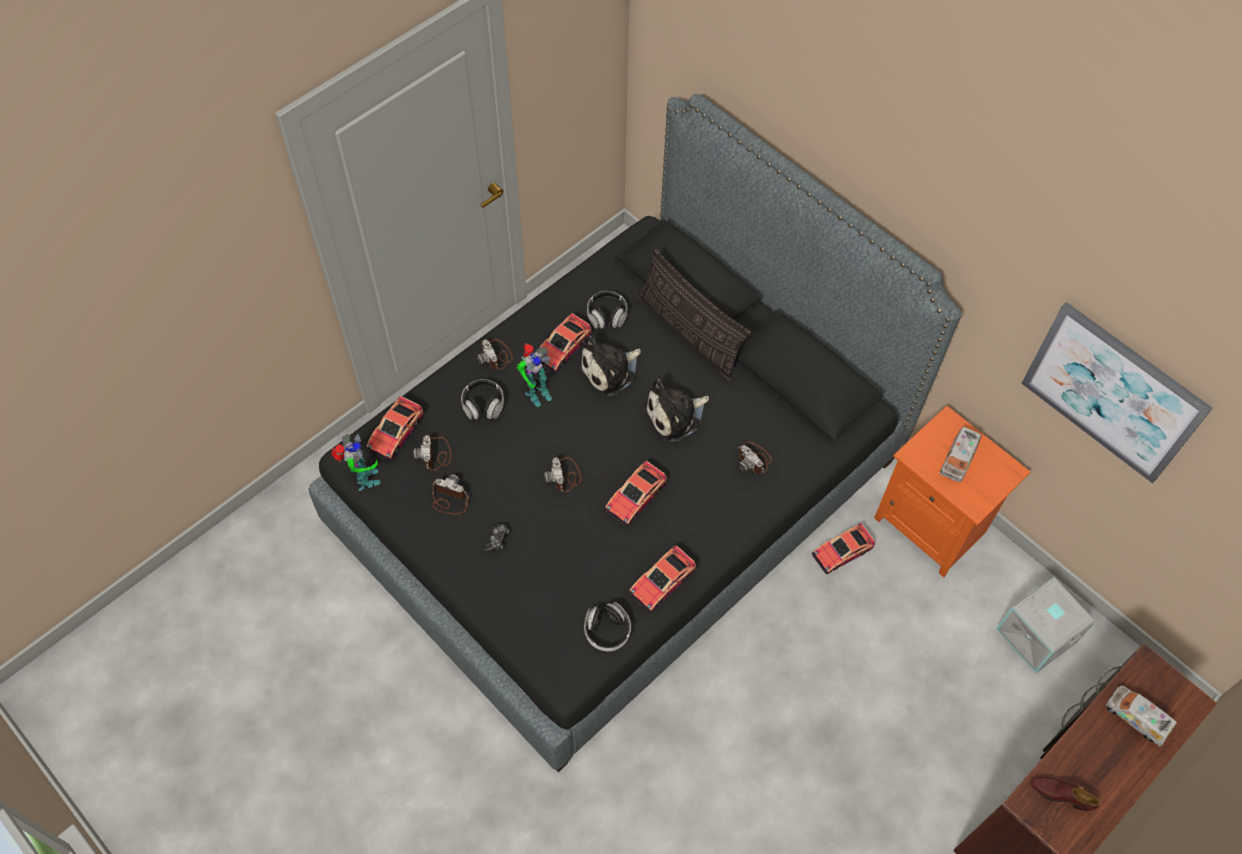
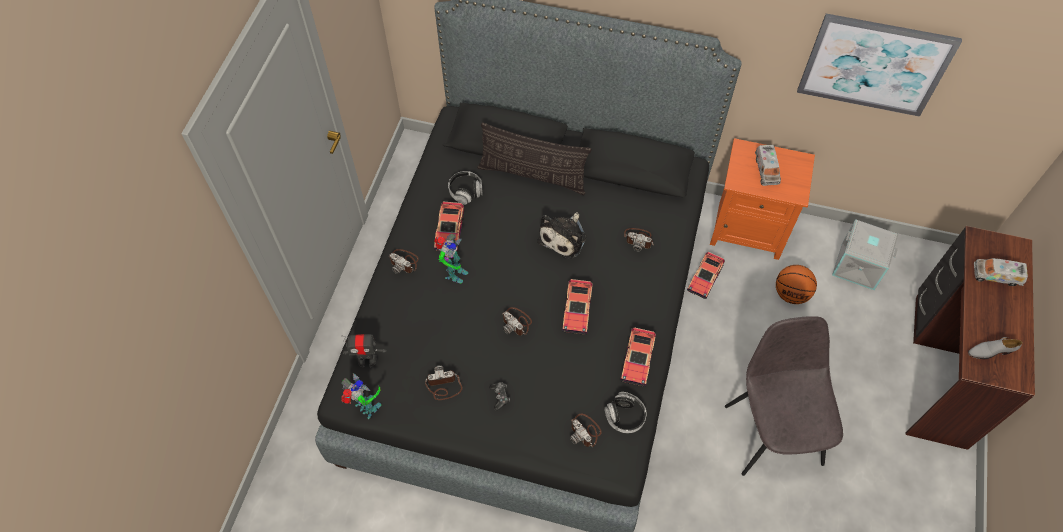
camera: 30 degrees left, 0 degrees up
toy car [366,396,424,461] -> toy robot [342,334,386,368]
camera [413,435,452,471] -> camera moved to [570,414,602,447]
headphones [461,379,504,420] -> none
plush toy [578,336,641,396] -> none
brown shoe [1030,777,1100,811] -> grey shoe [968,337,1023,359]
none -> grey chair [725,316,843,476]
none -> basketball [776,265,817,304]

